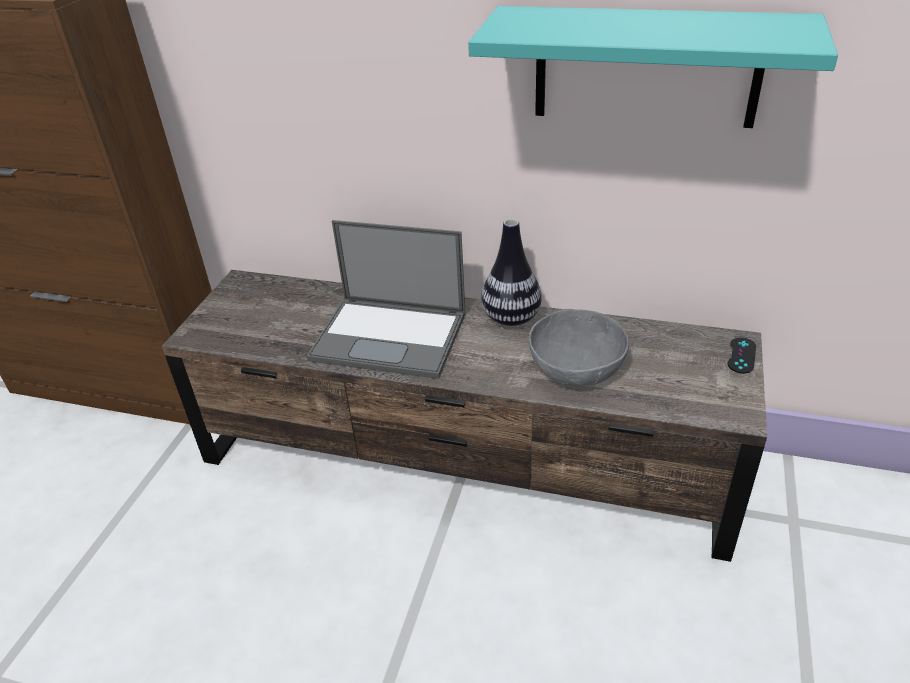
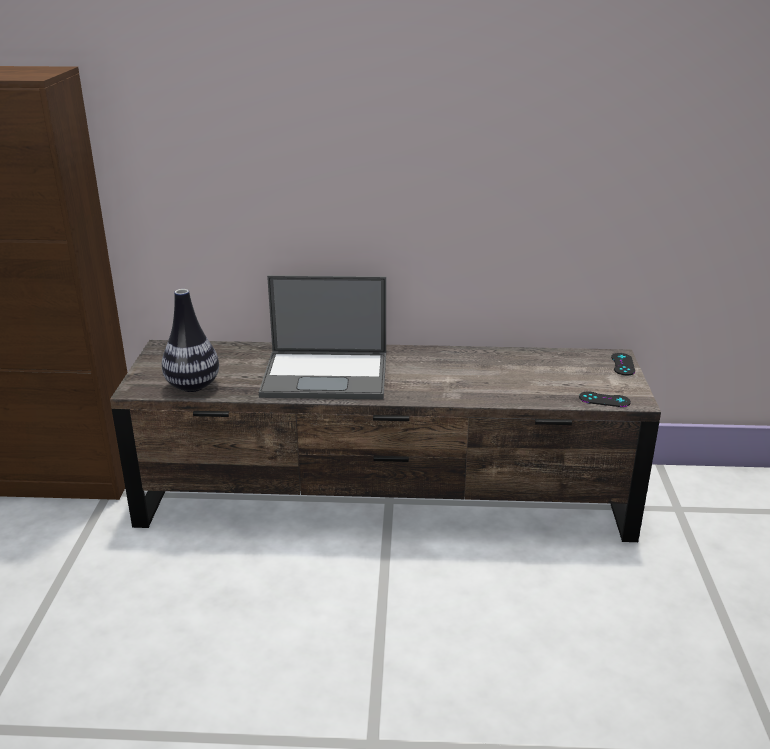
camera: 15 degrees left, 10 degrees down
turquoise shelf [468,6,838,128] -> none
vase [481,219,542,326] -> vase moved to [162,289,219,392]
grey bowl [529,309,629,386] -> none
none -> black game controller [579,391,631,407]

